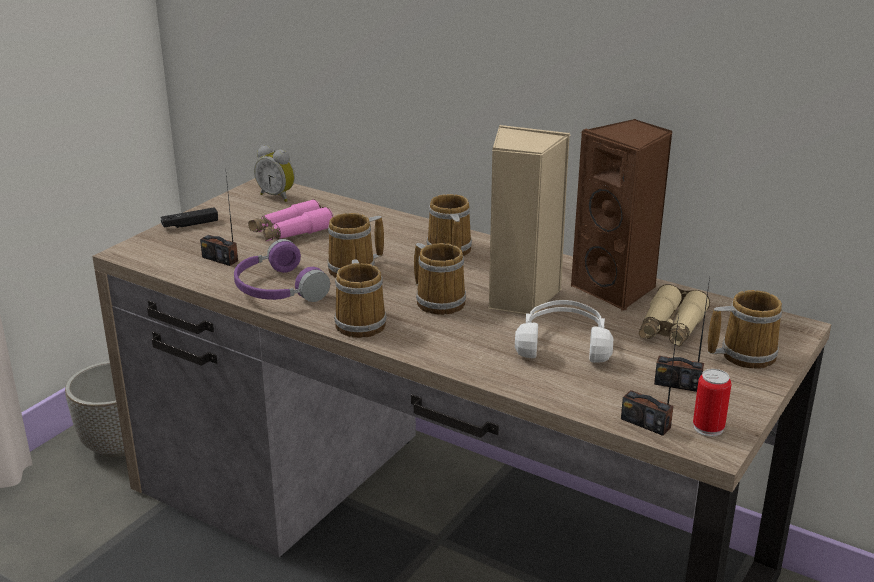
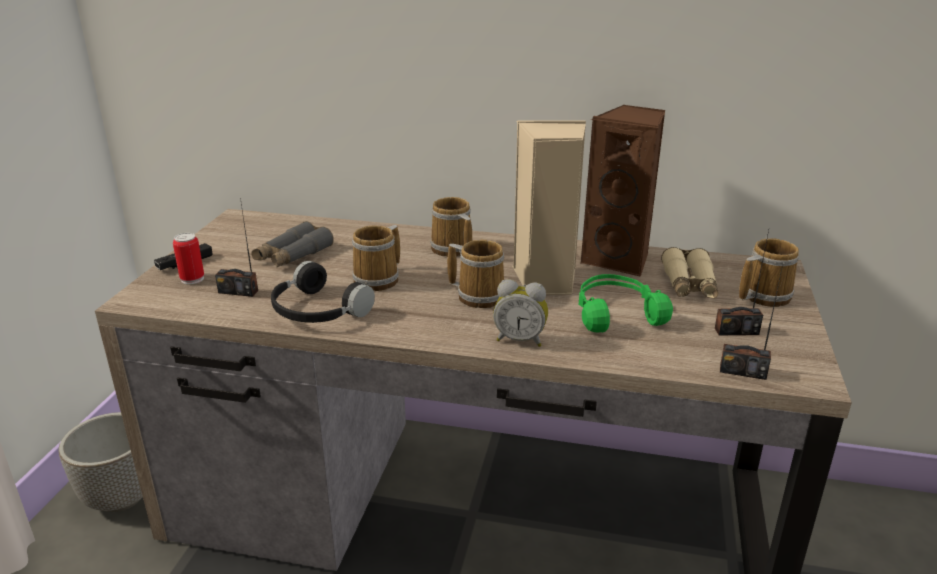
camera: 20 degrees left, 0 degrees up
purple headphones [234,239,330,302] -> black headphones [271,261,375,323]
pink binoculars [248,199,334,241] -> grey binoculars [251,221,334,267]
alarm clock [254,145,295,202] -> alarm clock moved to [493,279,548,347]
mug [334,259,387,338] -> none
white headphones [515,300,613,363] -> green headphones [579,274,673,332]
can [693,369,731,436] -> can moved to [173,233,204,284]

